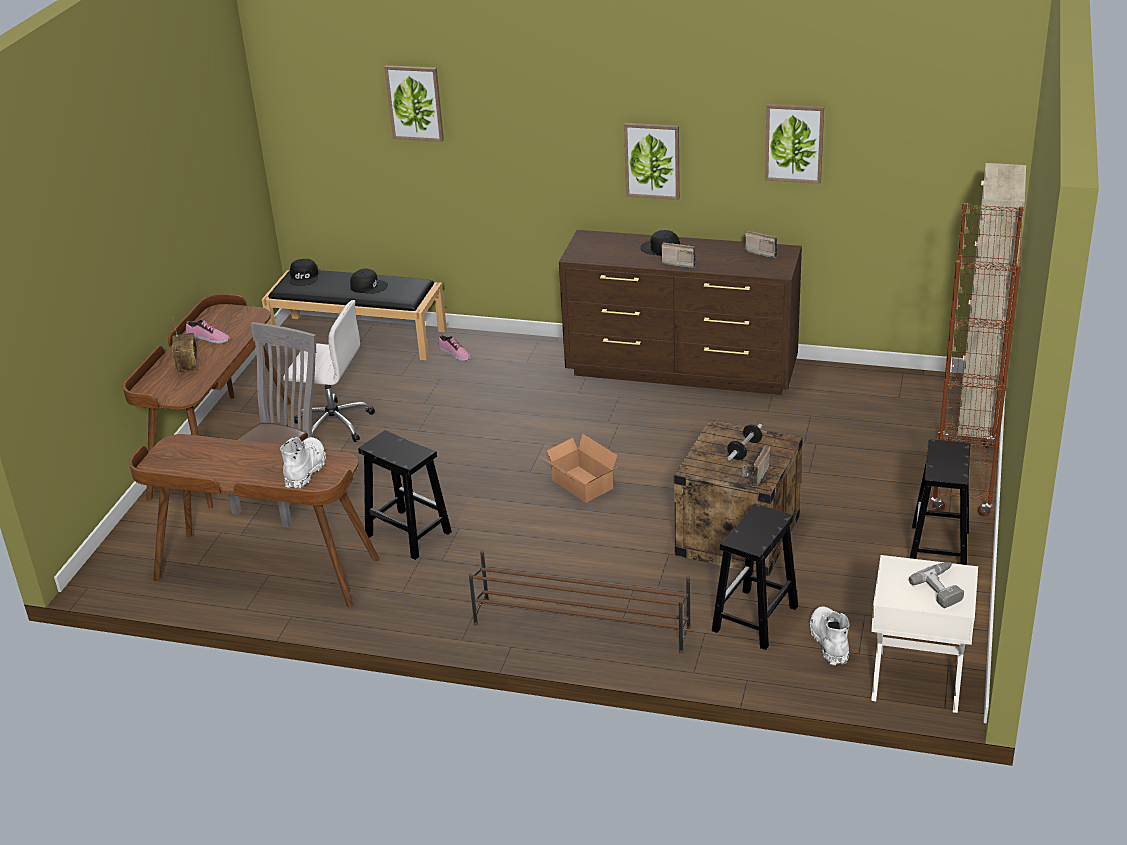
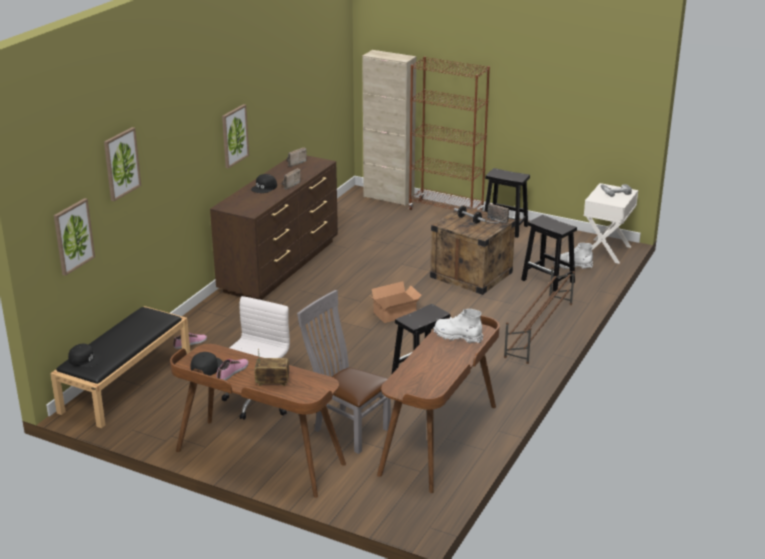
camera: 80 degrees left, 5 degrees down
black cap [350,269,388,294] -> black cap moved to [190,352,223,376]
picture [765,104,824,184] -> picture moved to [54,198,95,276]

